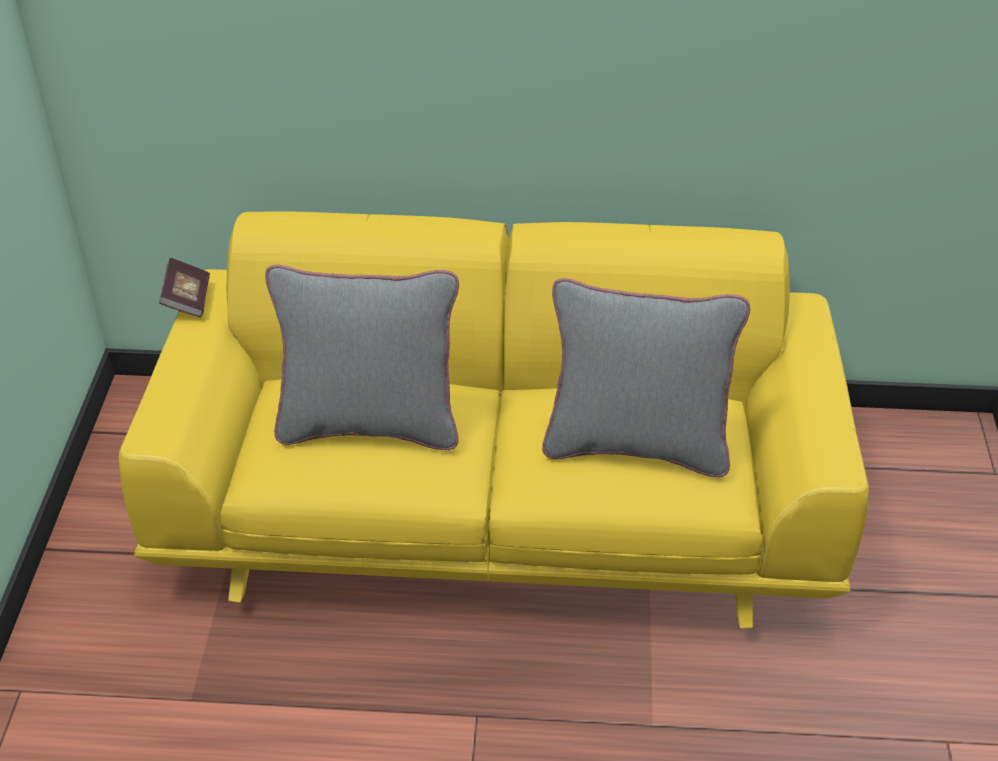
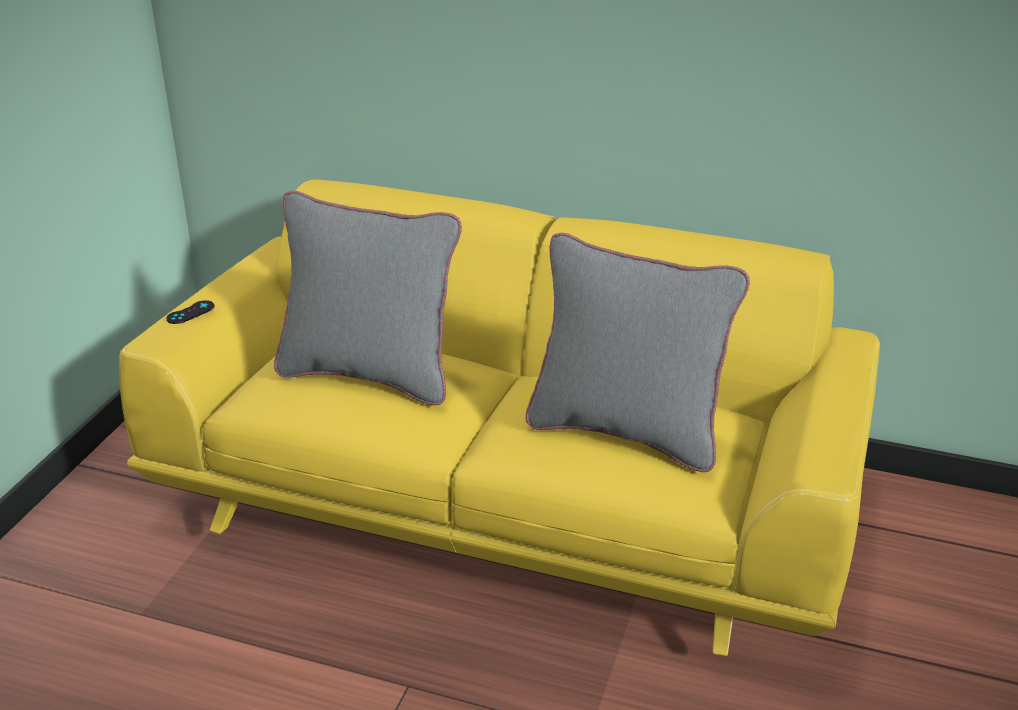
camera: 15 degrees right, 10 degrees down
book [159,258,210,317] -> none
none -> black game controller [166,300,215,324]

